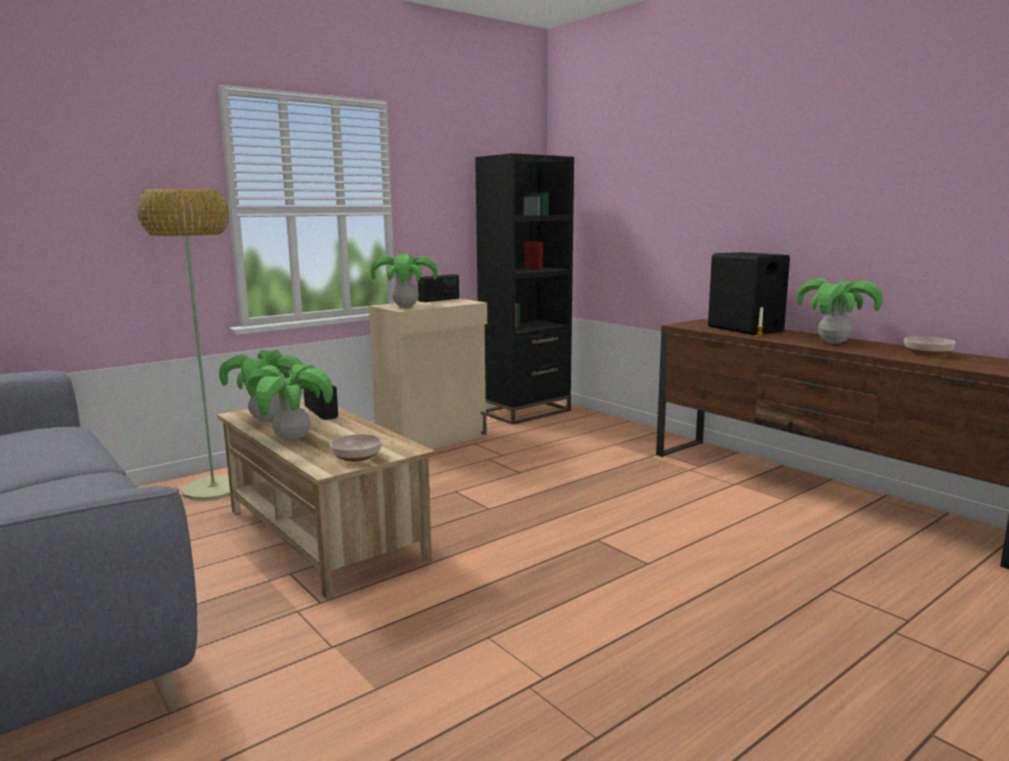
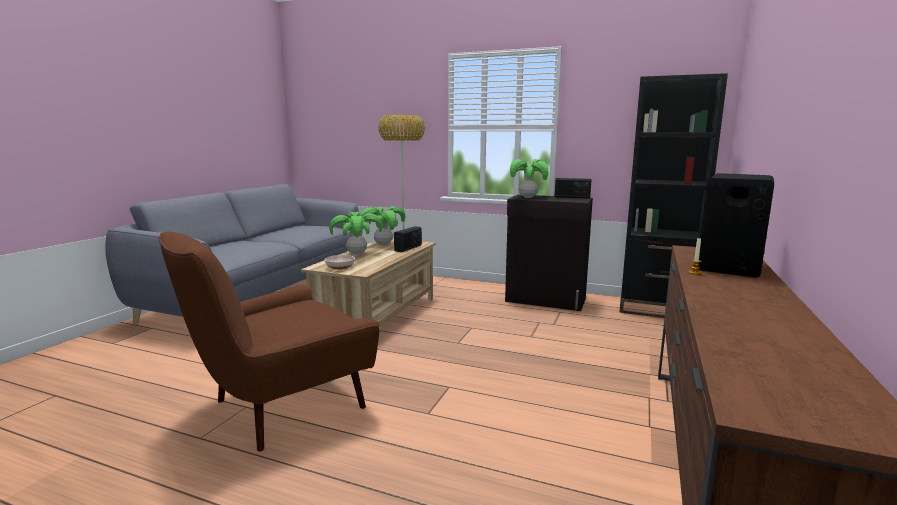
camera: 60 degrees right, 0 degrees up
beige cabinet [369,298,487,449] -> black cabinet [505,194,593,311]
potted plant [796,278,883,344] -> none
bowl [904,336,955,356] -> none
none -> brown armchair [158,232,380,451]

